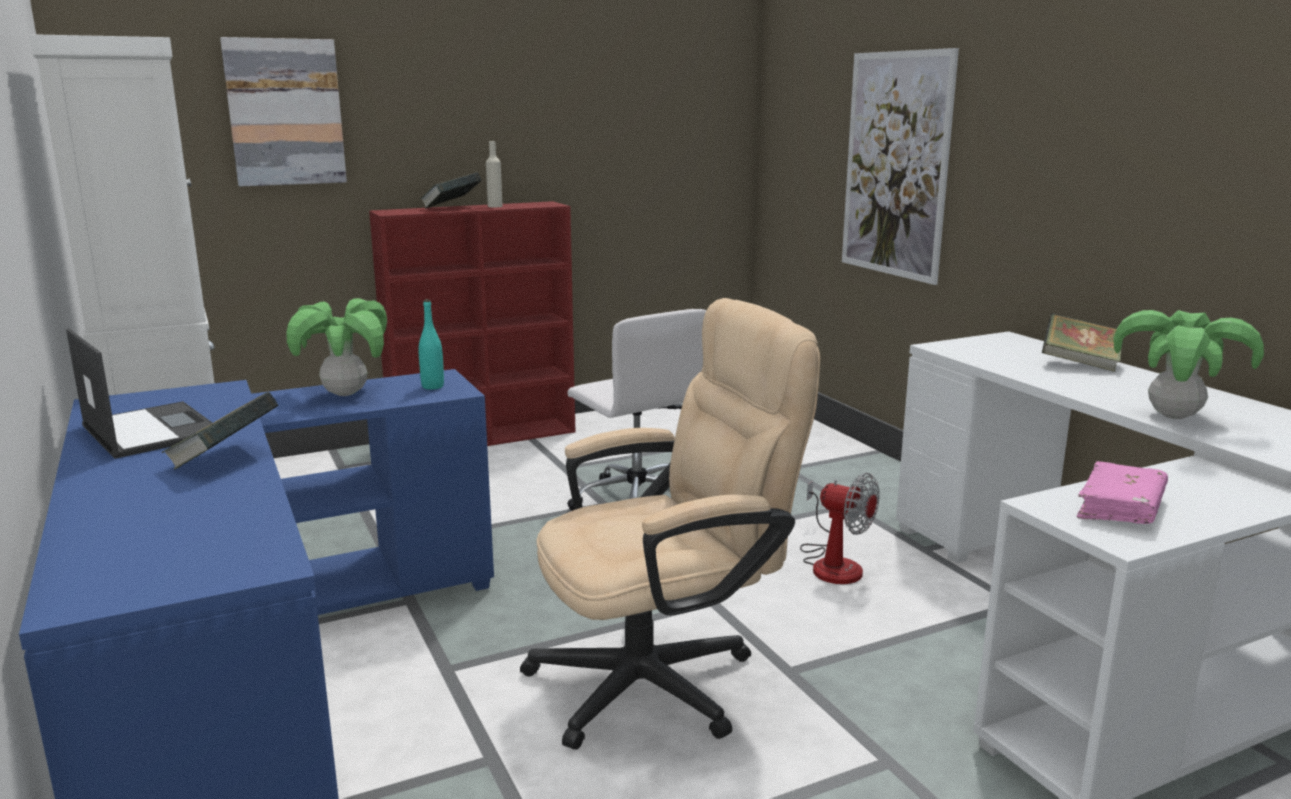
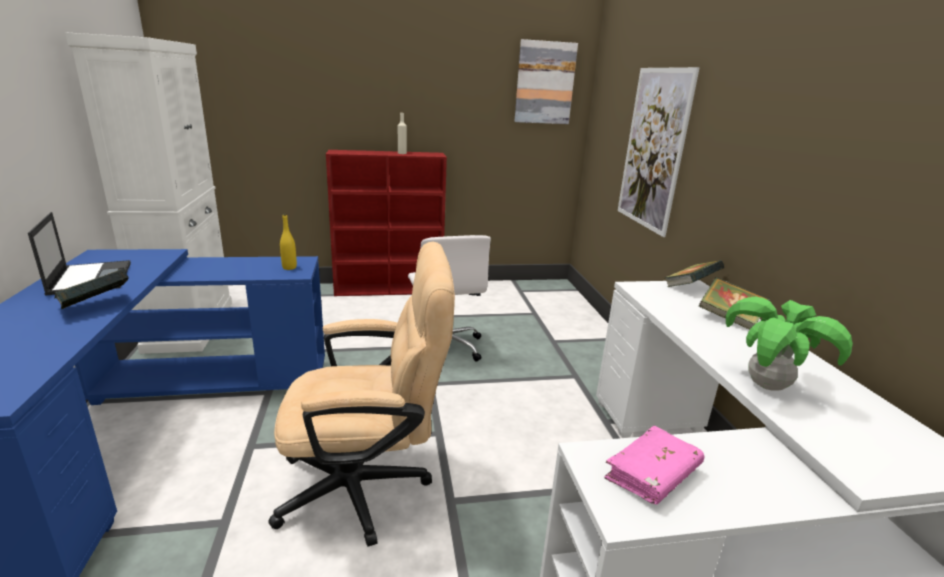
camera: 15 degrees right, 5 degrees up
picture [220,37,347,186] -> picture moved to [514,39,578,124]
potted plant [286,298,387,396] -> none
turquoise bottle [418,299,444,390] -> yellow bottle [280,214,297,270]
book [420,172,481,209] -> book moved to [664,260,724,287]
fan [800,473,880,584] -> none

